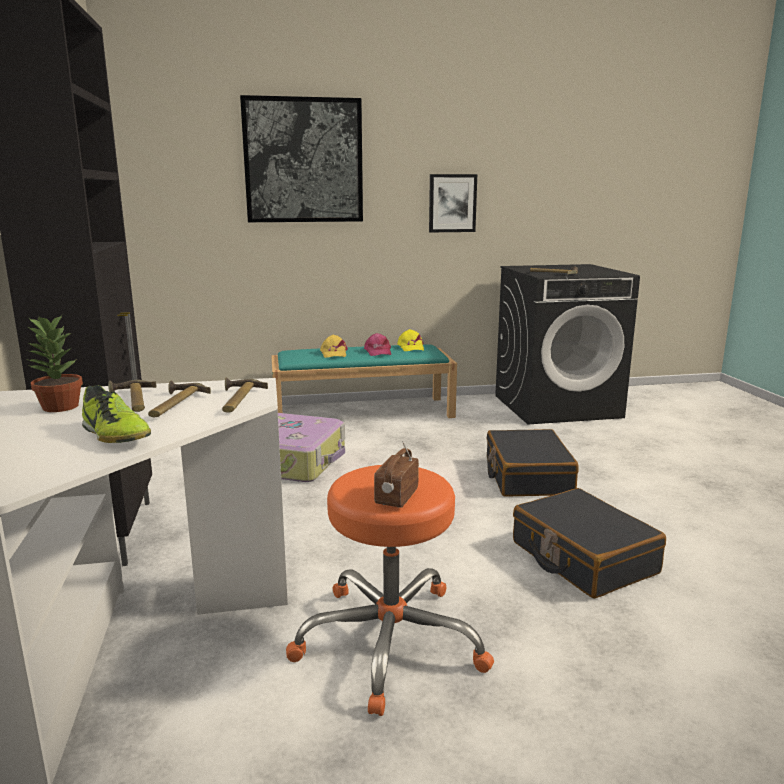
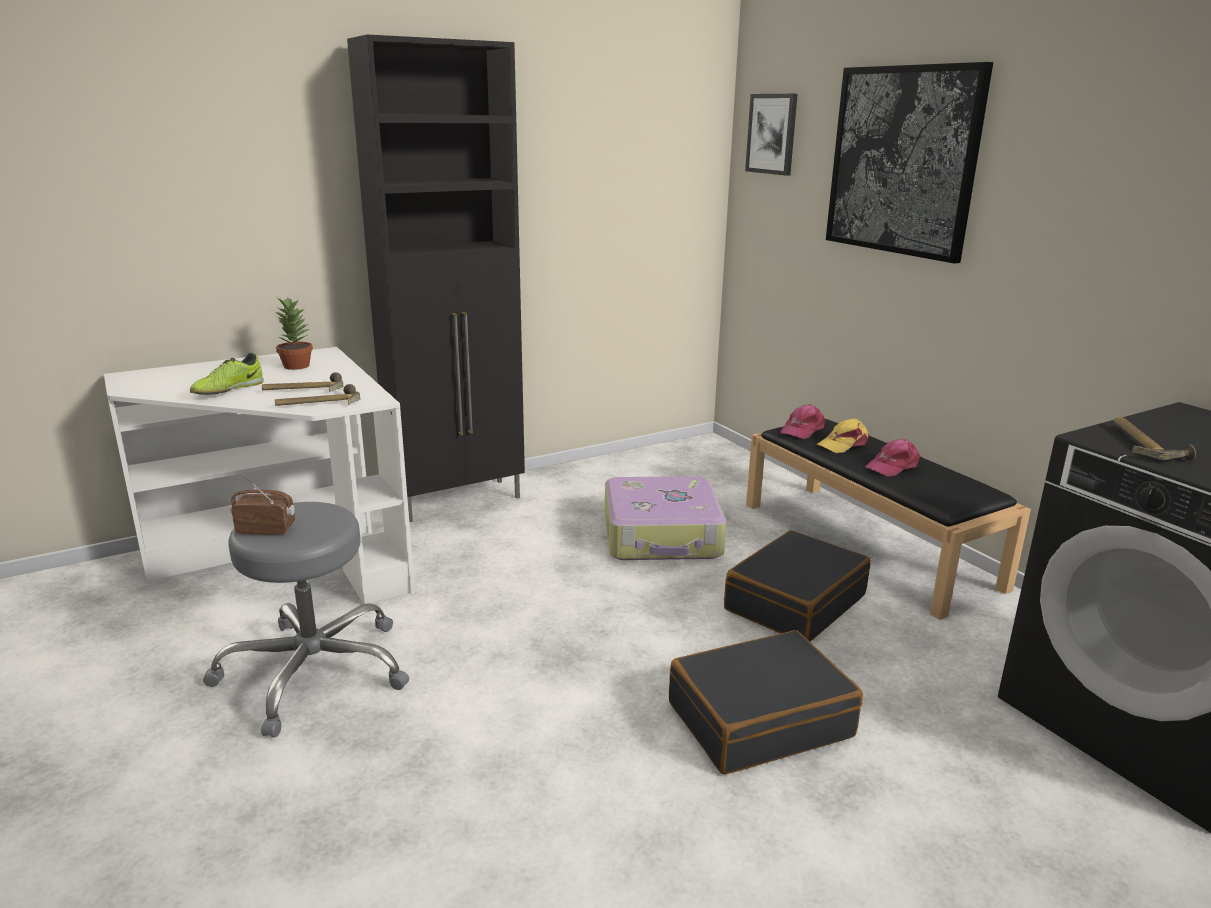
camera: 70 degrees right, 5 degrees up
hammer [108,380,156,412] -> none
turquoise bench [271,345,457,418] -> black bench [746,419,1031,620]
orange stool [286,465,494,716] -> grey stool [203,502,409,738]
yellow cap [397,329,424,351] -> none
picture [429,174,477,232] -> picture moved to [745,94,798,176]
black suitcase [513,488,666,599] -> black suitcase moved to [724,530,871,642]
none -> pink cap [780,404,825,439]

